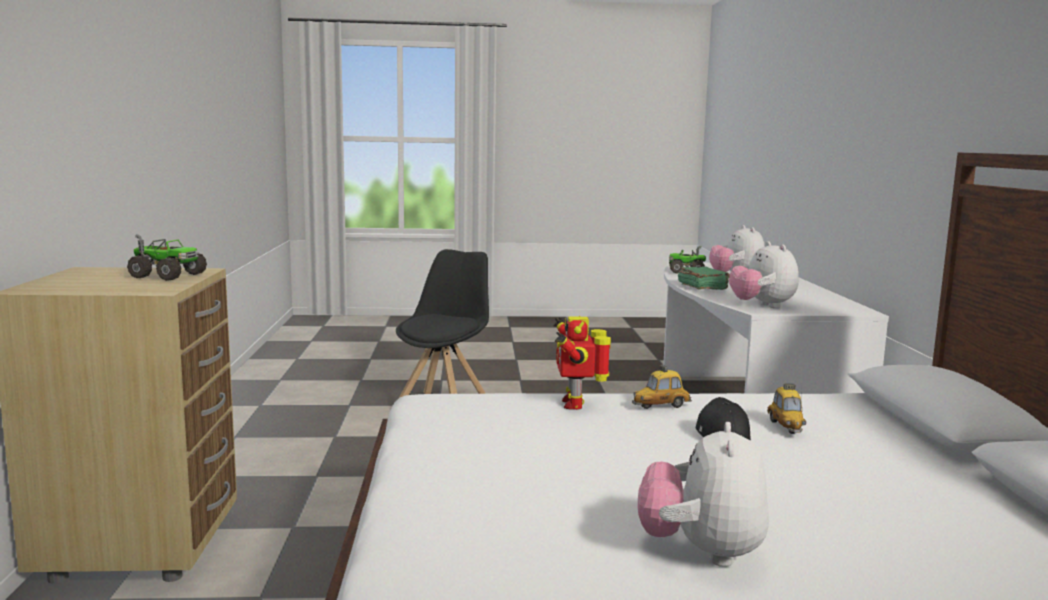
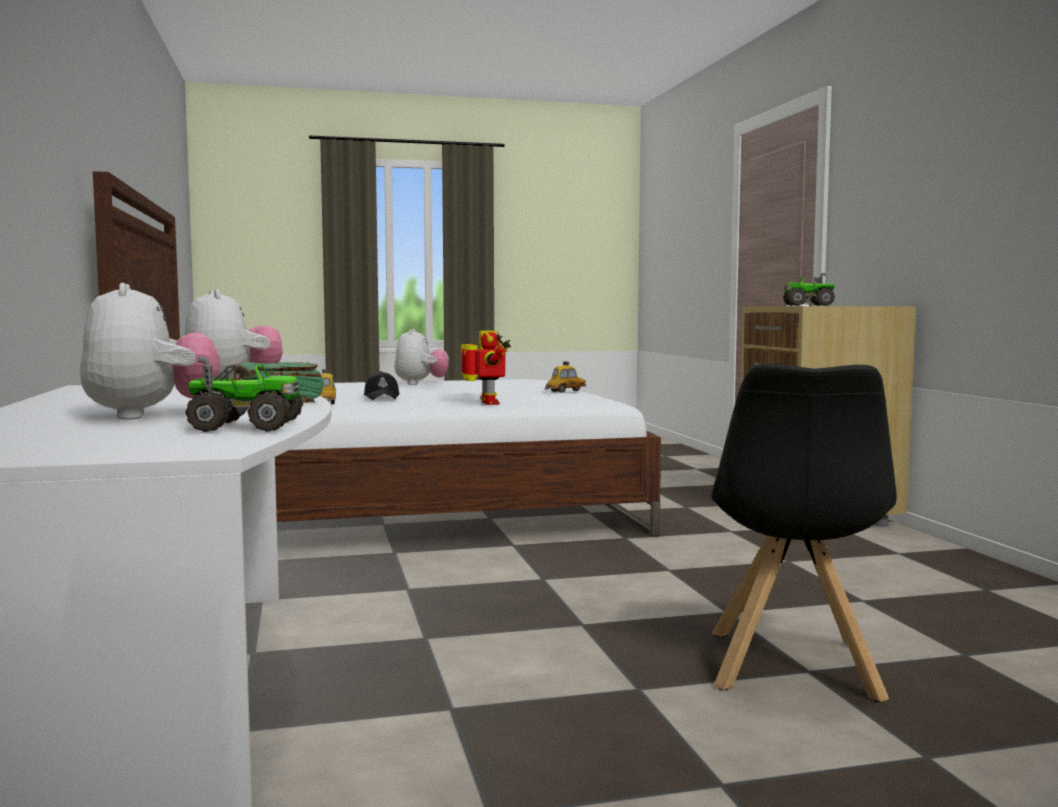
camera: 170 degrees right, 5 degrees down
toy car [632,365,692,409] -> toy car moved to [545,361,586,393]

